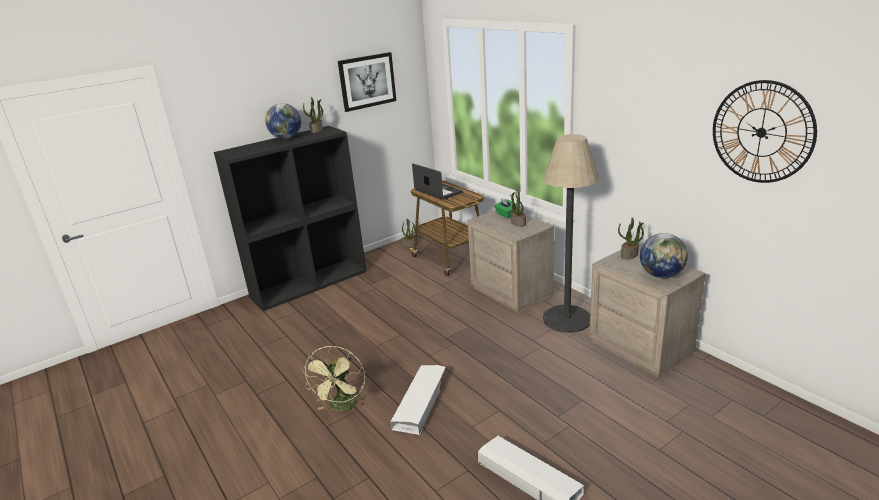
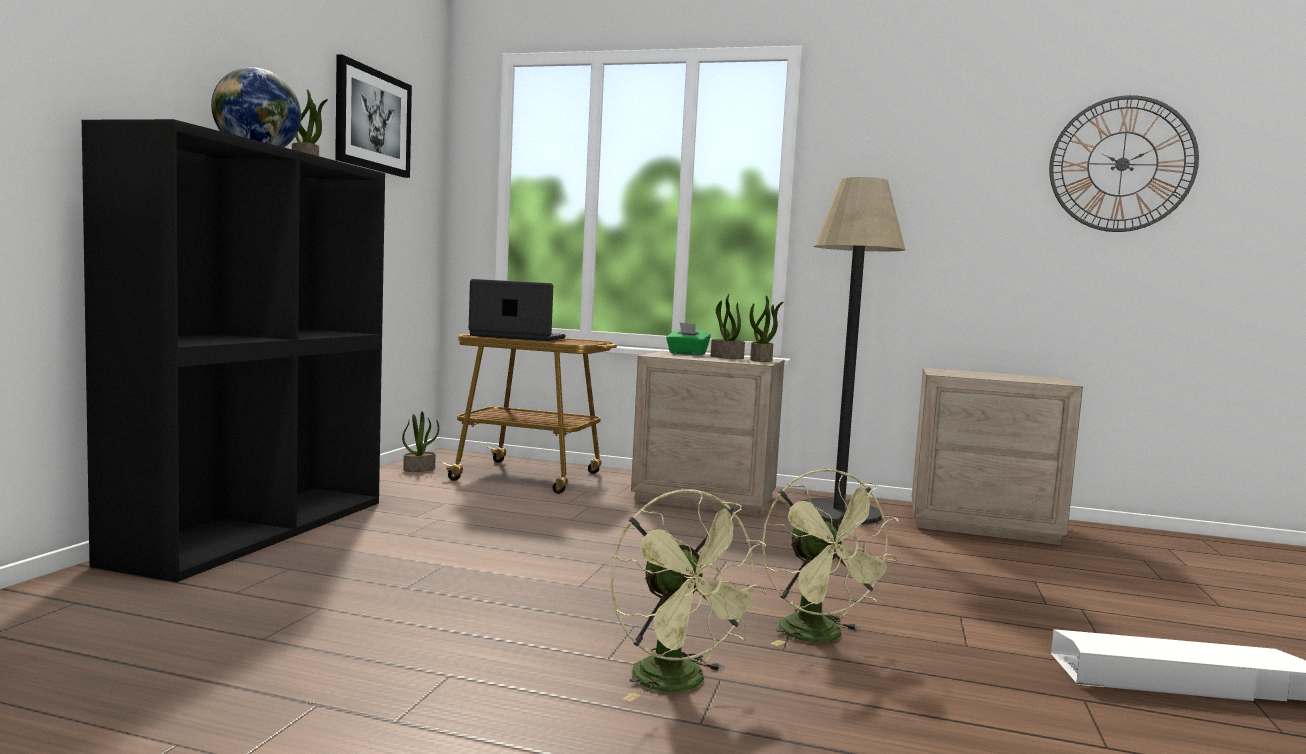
camera: 40 degrees left, 20 degrees down
white storage box [391,365,446,435] -> green fan [762,468,899,646]
potted plant [618,217,644,259] -> potted plant moved to [750,295,783,362]
globe [640,233,688,278] -> none

